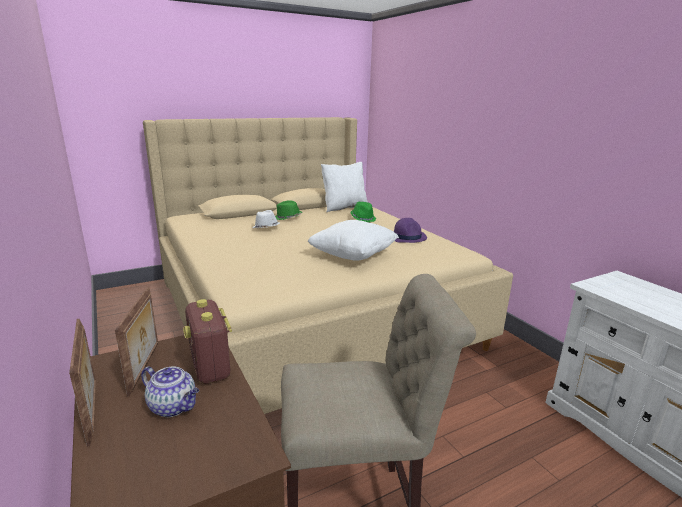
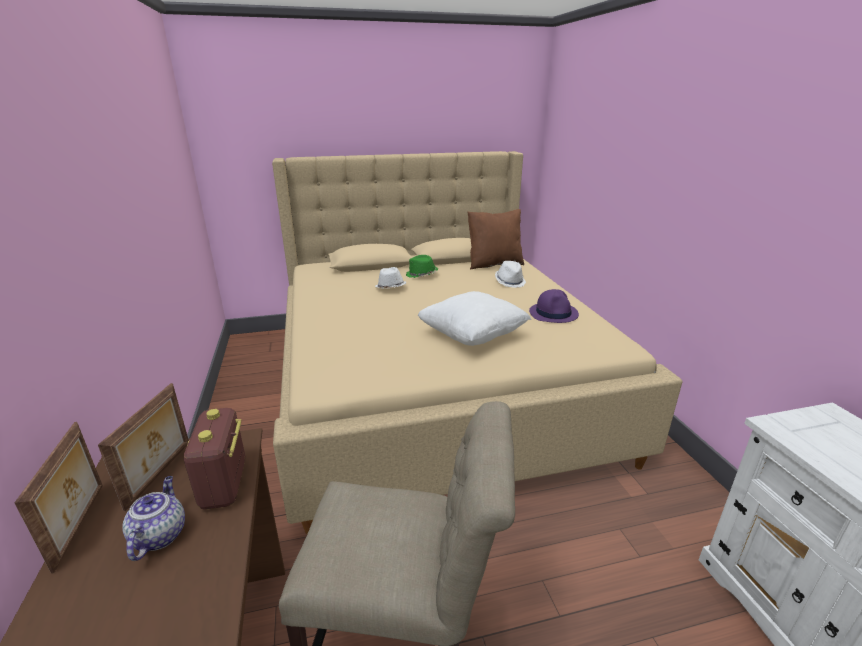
camera: 15 degrees right, 5 degrees up
teapot [141,366,199,417] -> teapot turned 135 degrees counterclockwise [122,476,185,561]
white pillow [321,162,368,212] -> brown pillow [468,209,524,270]
green hat [350,202,376,222] -> white hat [495,261,526,288]

